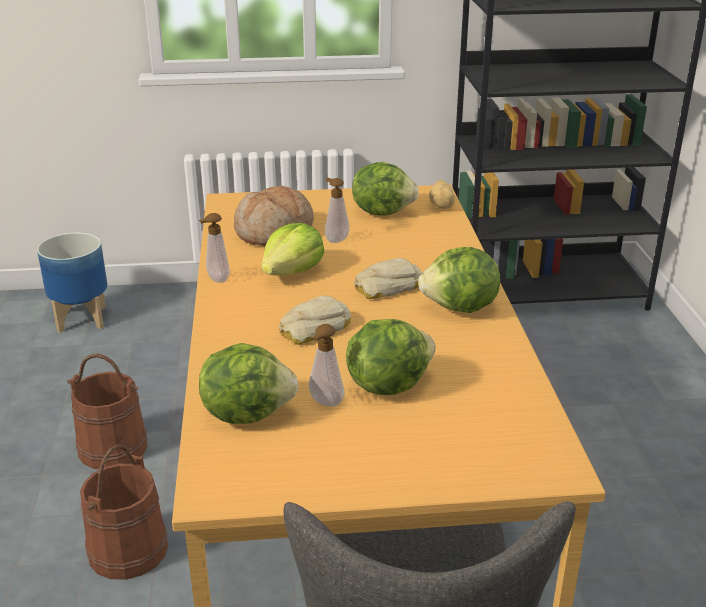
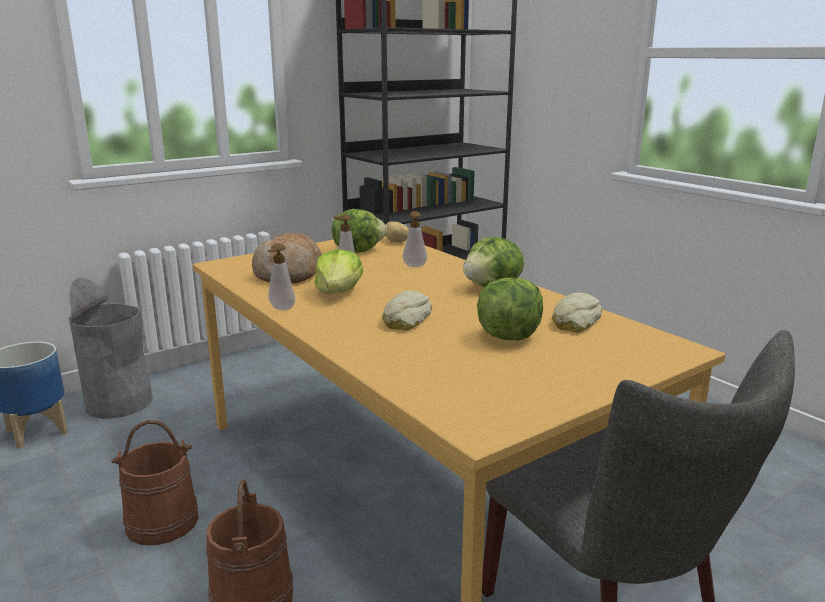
camera: 30 degrees left, 10 degrees down
lettuce [199,343,299,424] -> none
soap dispenser [309,324,344,407] -> soap dispenser moved to [403,211,427,267]
bread [354,258,422,299] -> bread moved to [552,293,602,333]
none -> grey trash can [68,278,153,419]

